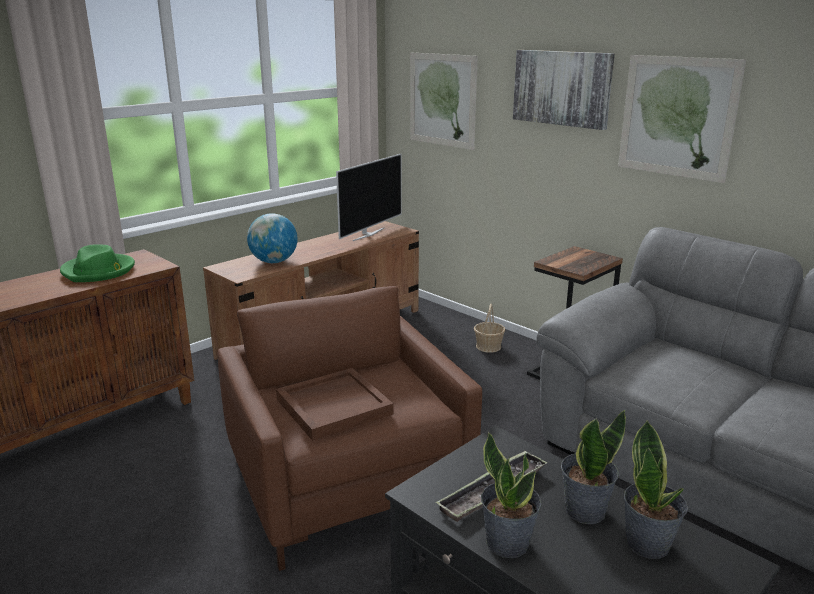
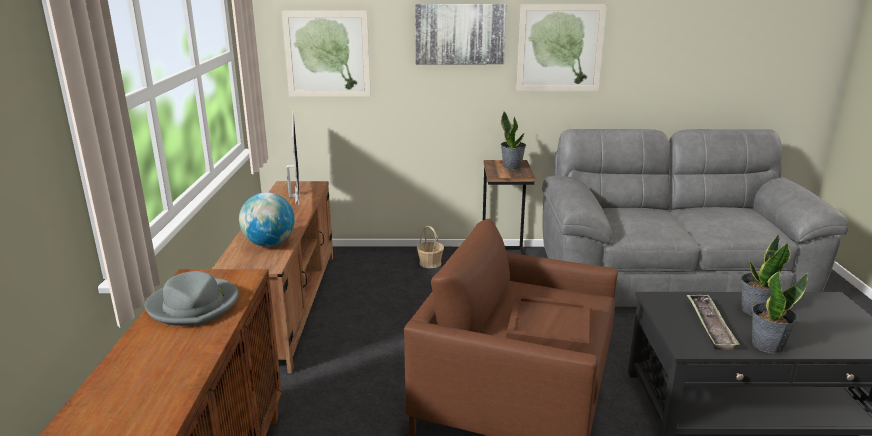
camera: 45 degrees left, 0 degrees up
green hat [60,244,135,282] -> grey hat [145,271,239,326]
potted plant [624,420,688,559] -> potted plant moved to [501,111,526,170]

